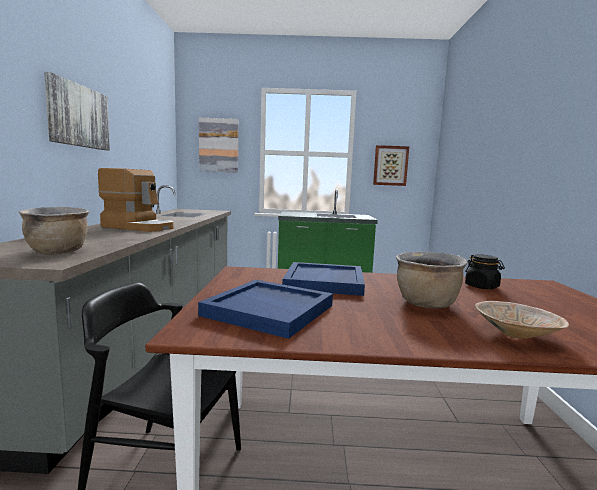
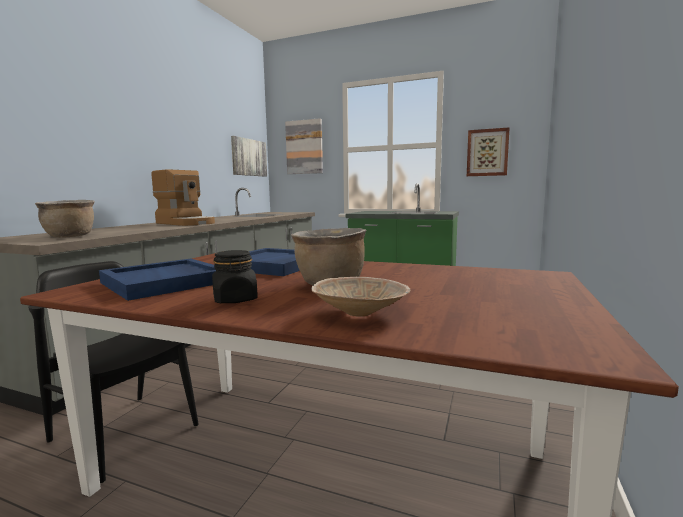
camera: 20 degrees right, 0 degrees up
picture [44,72,110,151] -> picture moved to [231,136,267,177]
black jar [465,254,505,289] -> black jar moved to [212,250,258,303]

